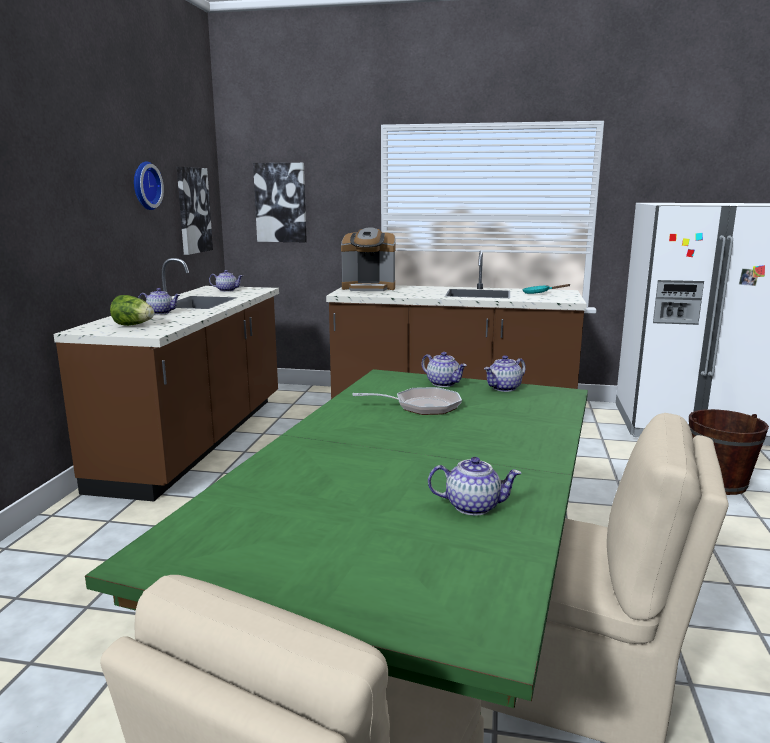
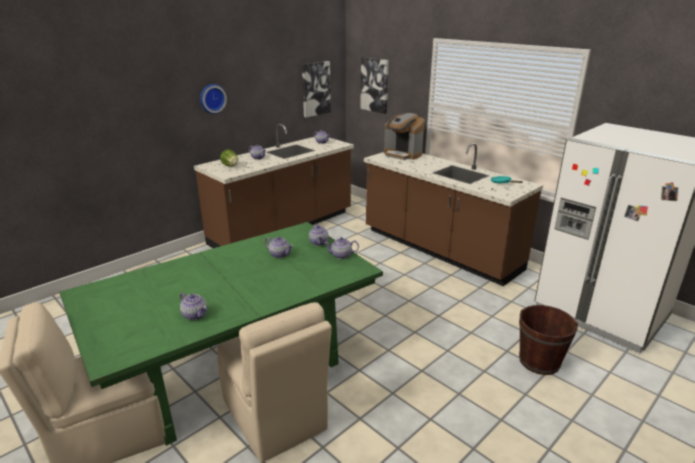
camera: 35 degrees right, 10 degrees up
wall clock [134,161,164,210] -> wall clock moved to [200,84,227,114]
frying pan [353,387,462,415] -> teapot [264,237,293,258]

